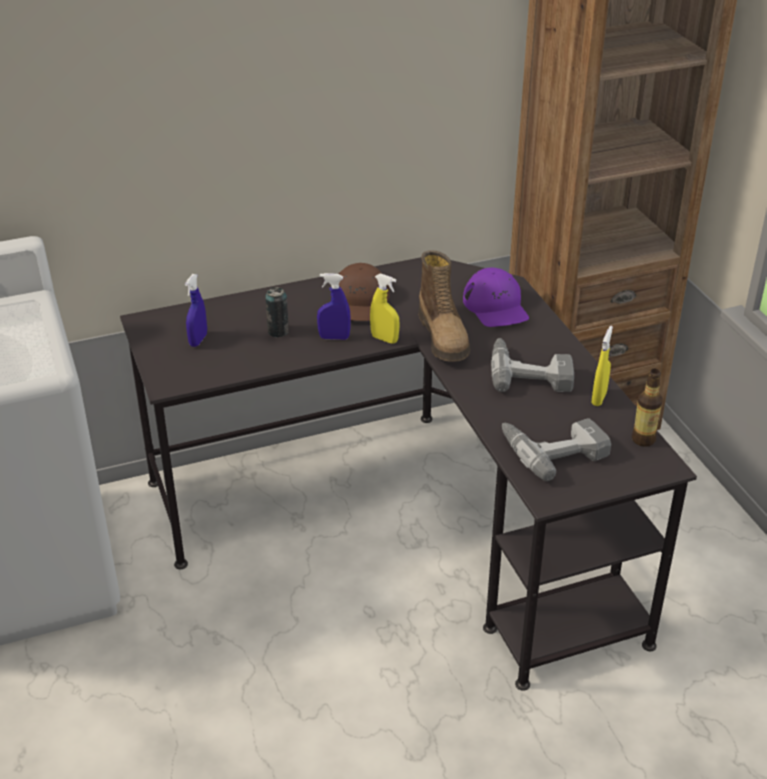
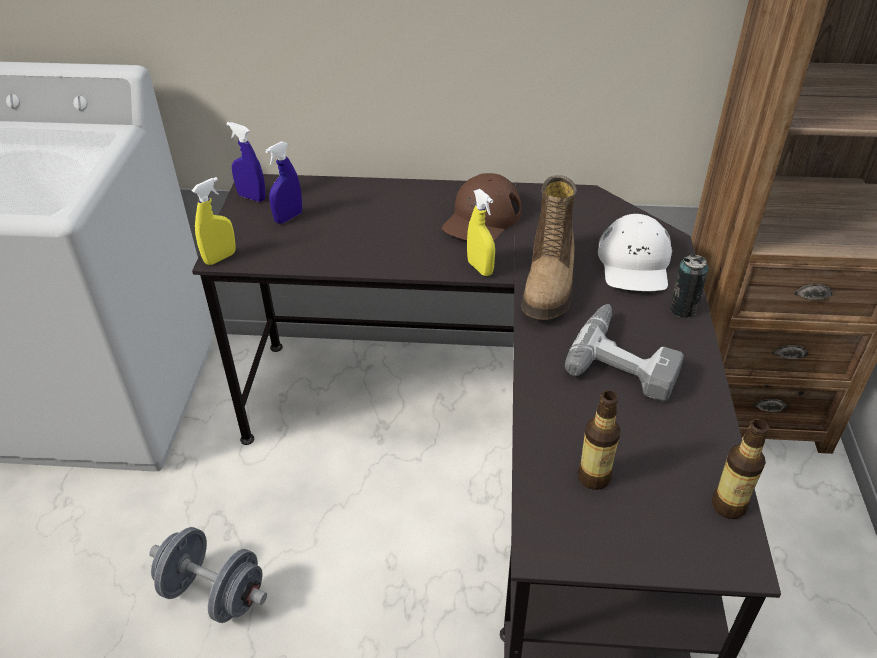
camera: 25 degrees right, 5 degrees up
can [265,287,289,338] -> can moved to [670,254,709,318]
blue spray bottle [317,273,351,340] -> blue spray bottle moved to [226,122,266,202]
purple cap [463,268,529,327] -> white cap [598,214,672,291]
power drill [502,418,611,481] -> bottle [577,391,620,490]
yellow spray bottle [592,326,613,406] -> yellow spray bottle moved to [191,177,235,265]
none -> grey dumbbell [149,527,267,623]

